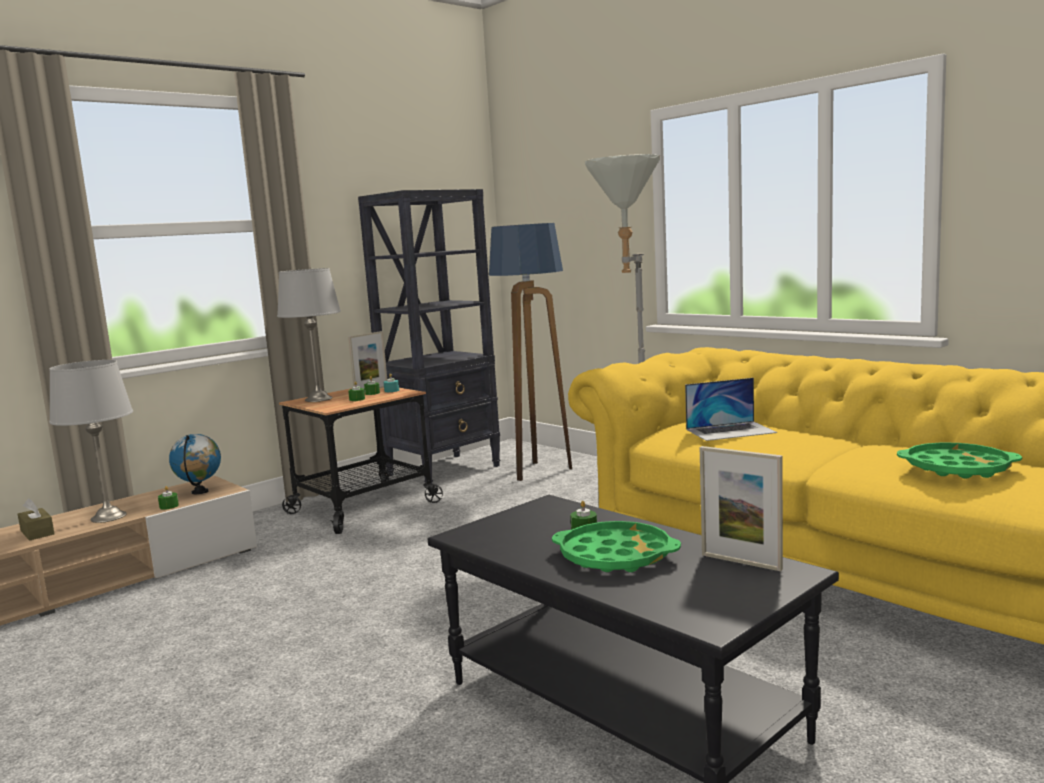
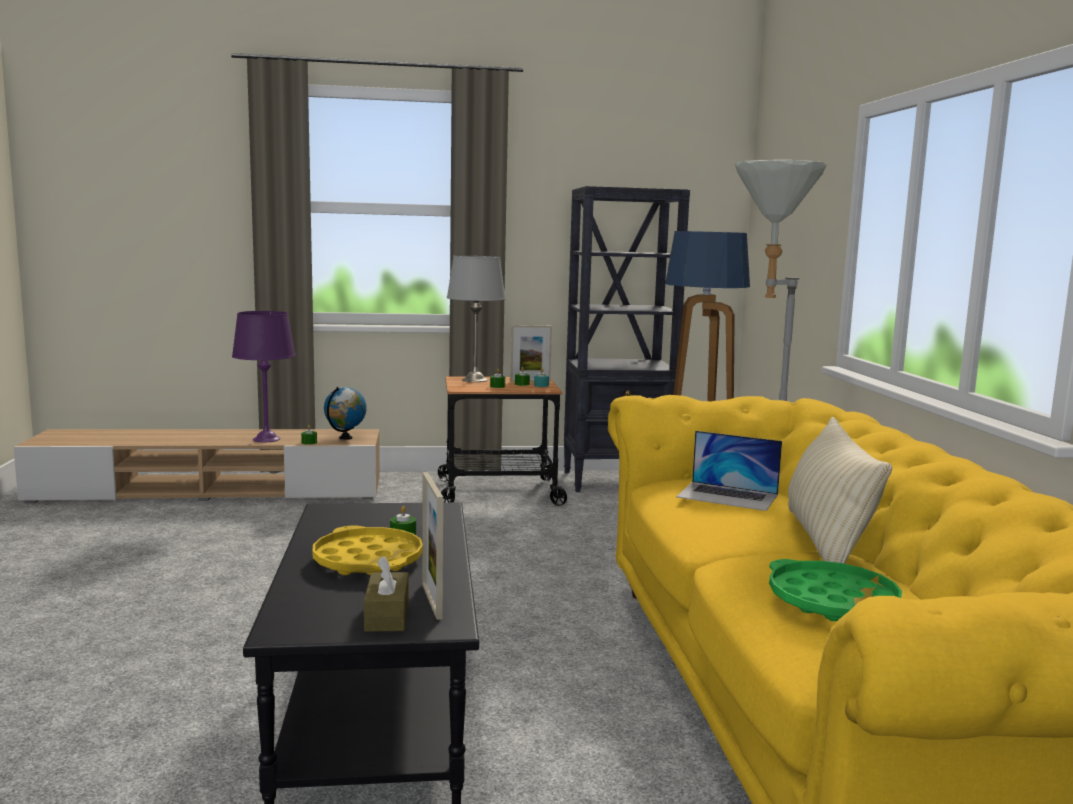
camera: 35 degrees right, 0 degrees up
brown tissue box [18,498,55,541] -> brown tissue box moved to [364,556,409,632]
grey table lamp [49,360,133,523] -> purple table lamp [232,311,296,442]
green tray [552,521,681,572] -> yellow tray [313,525,422,575]
none -> beige pillow [788,417,892,564]

